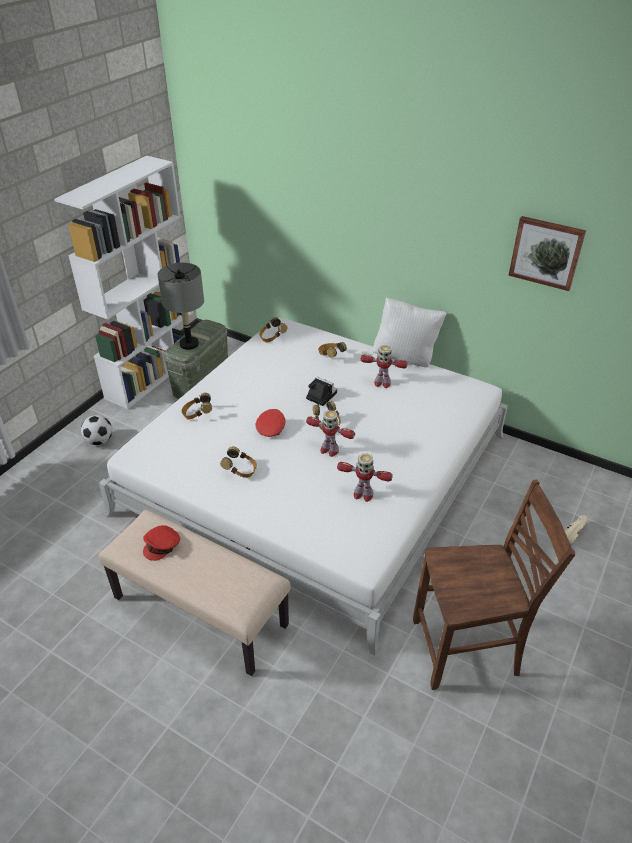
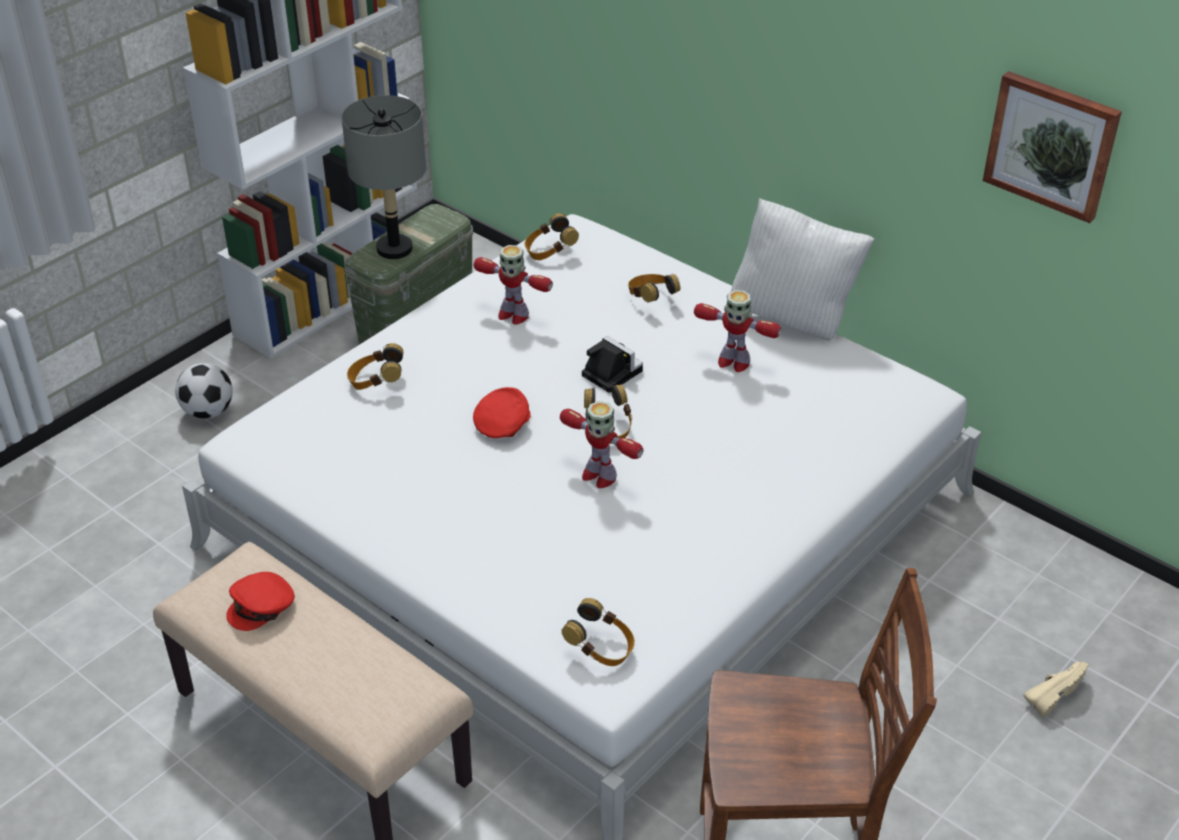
camera: 10 degrees right, 0 degrees up
headphones [220,446,257,478] -> headphones moved to [562,598,635,666]
toy robot [337,454,393,502] -> toy robot moved to [474,245,553,325]

